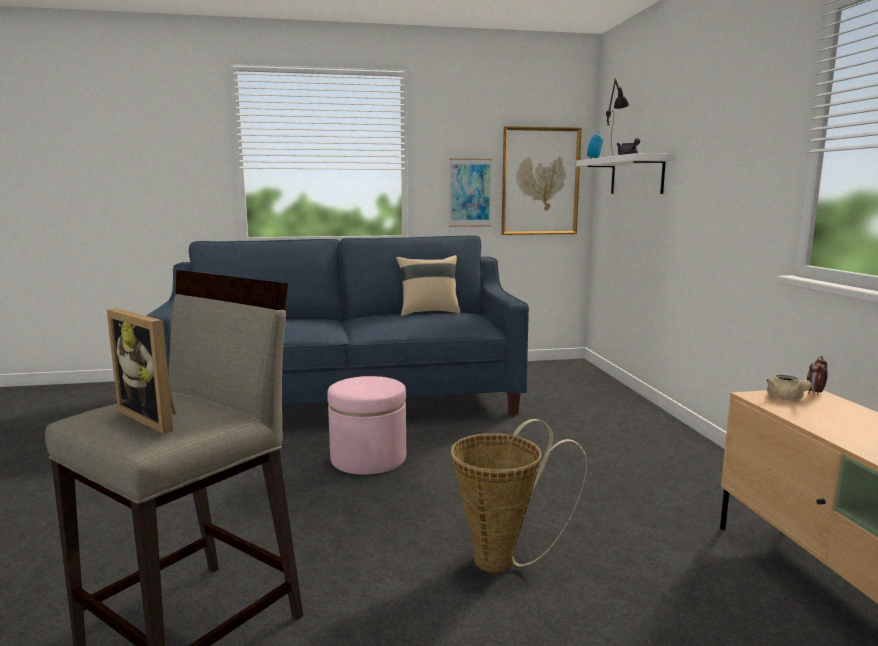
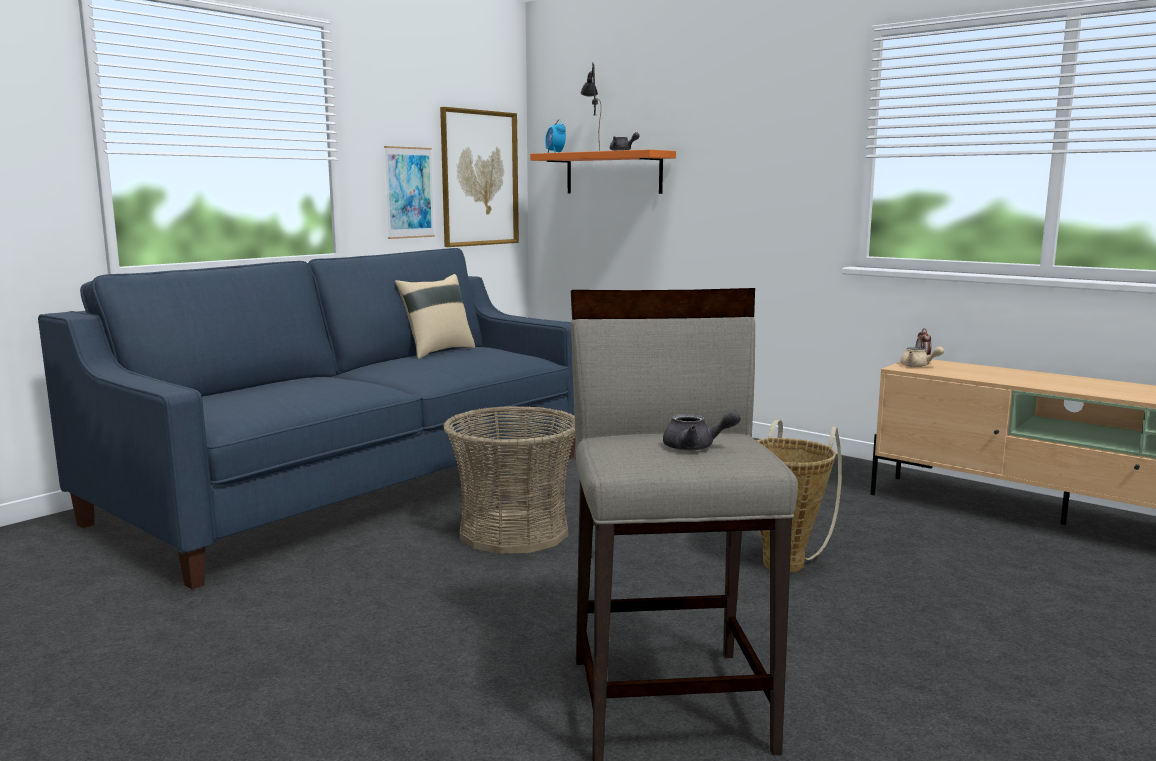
camera: 40 degrees left, 0 degrees up
picture frame [107,308,176,434] -> grey teapot [663,410,741,451]
pink ottoman [327,376,406,475] -> basket [443,406,575,554]
white shelf [576,153,674,194] -> orange shelf [530,150,676,194]

